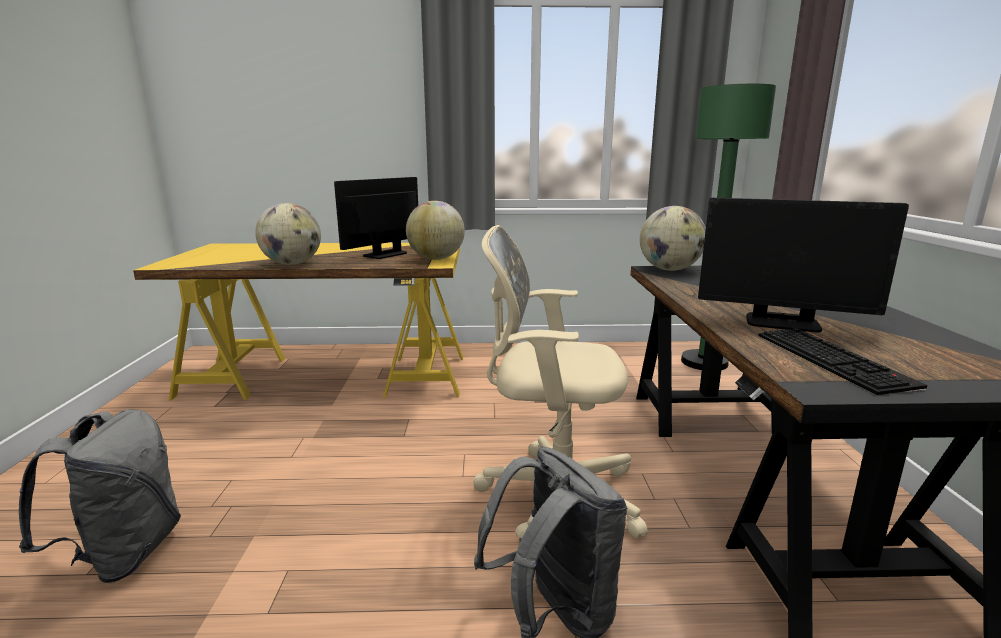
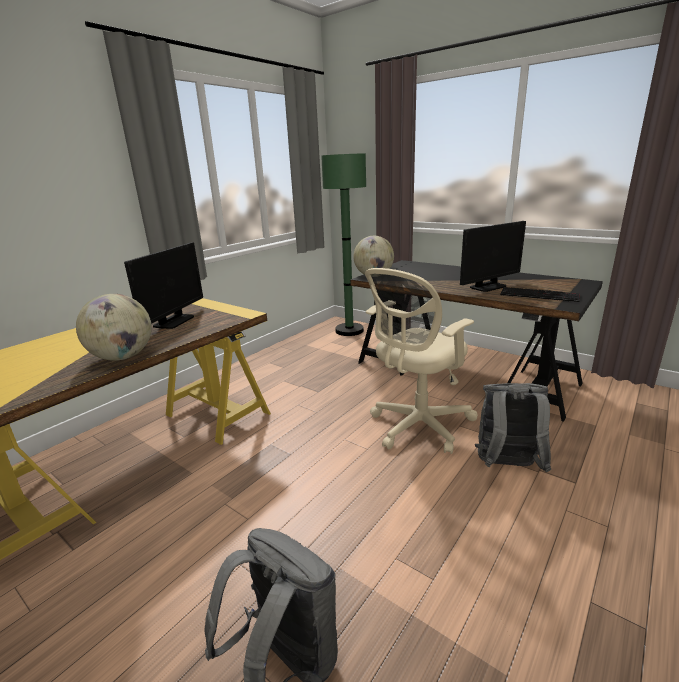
camera: 50 degrees left, 5 degrees up
monitor [334,177,418,259] -> monitor turned 150 degrees counterclockwise [124,243,203,329]
globe [406,201,465,260] -> none

